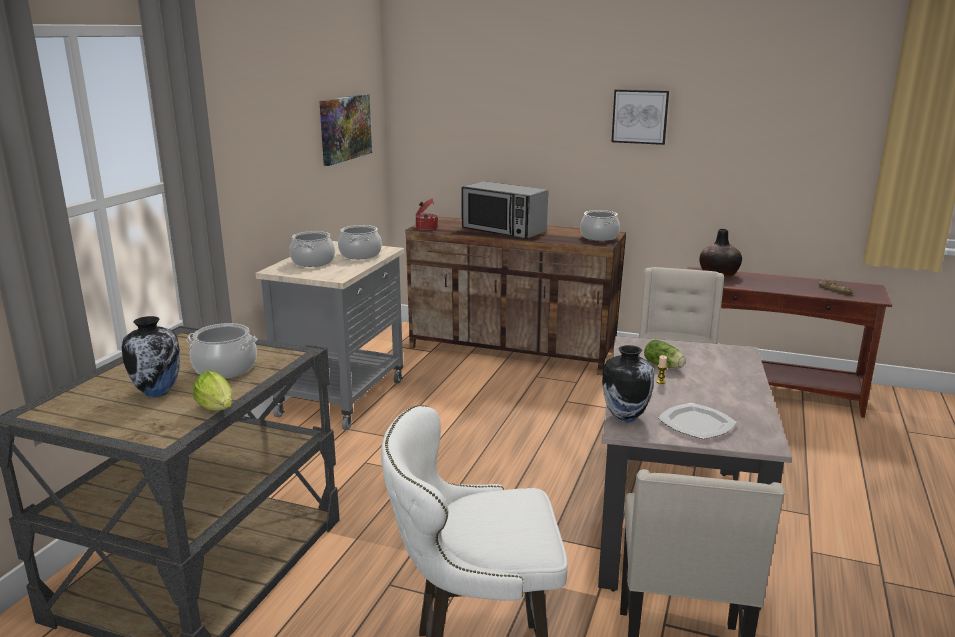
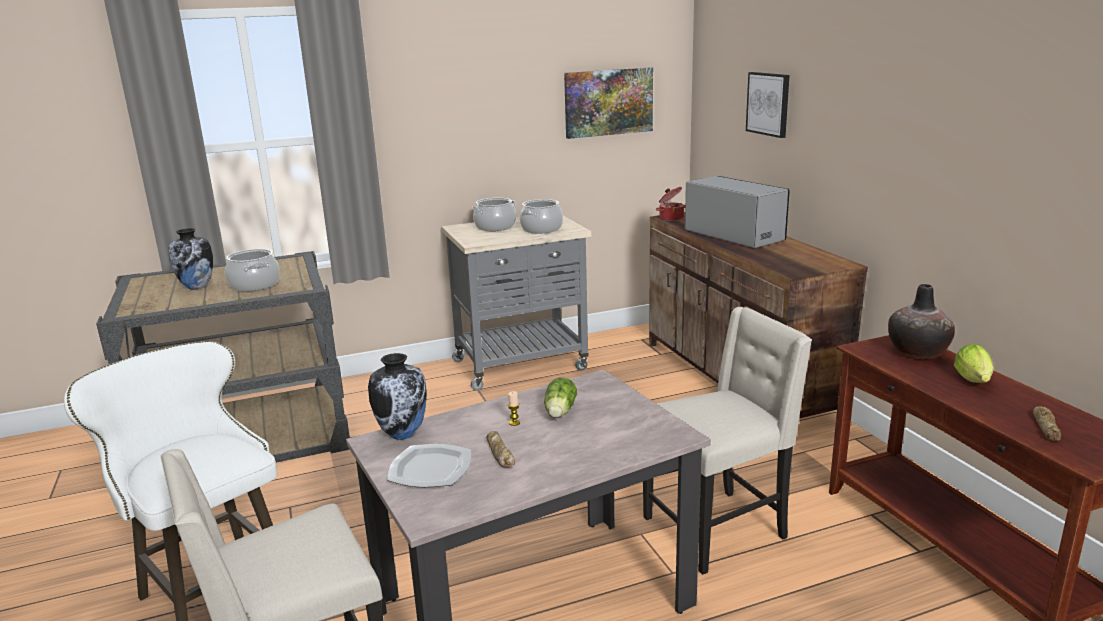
camera: 50 degrees right, 0 degrees up
lettuce [193,371,233,411] -> lettuce moved to [954,344,994,383]
microwave [461,181,548,239] -> microwave turned 150 degrees clockwise [685,176,790,249]
cooking pot [580,210,620,241] -> none
picture [611,89,669,145] -> picture moved to [746,72,790,138]
none -> bread [487,431,515,468]

